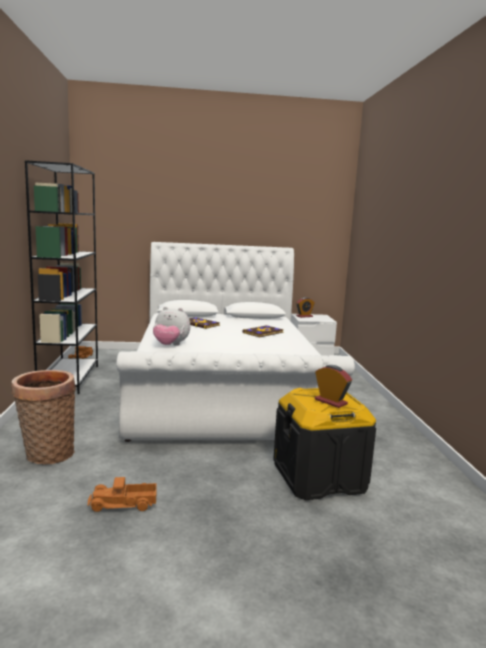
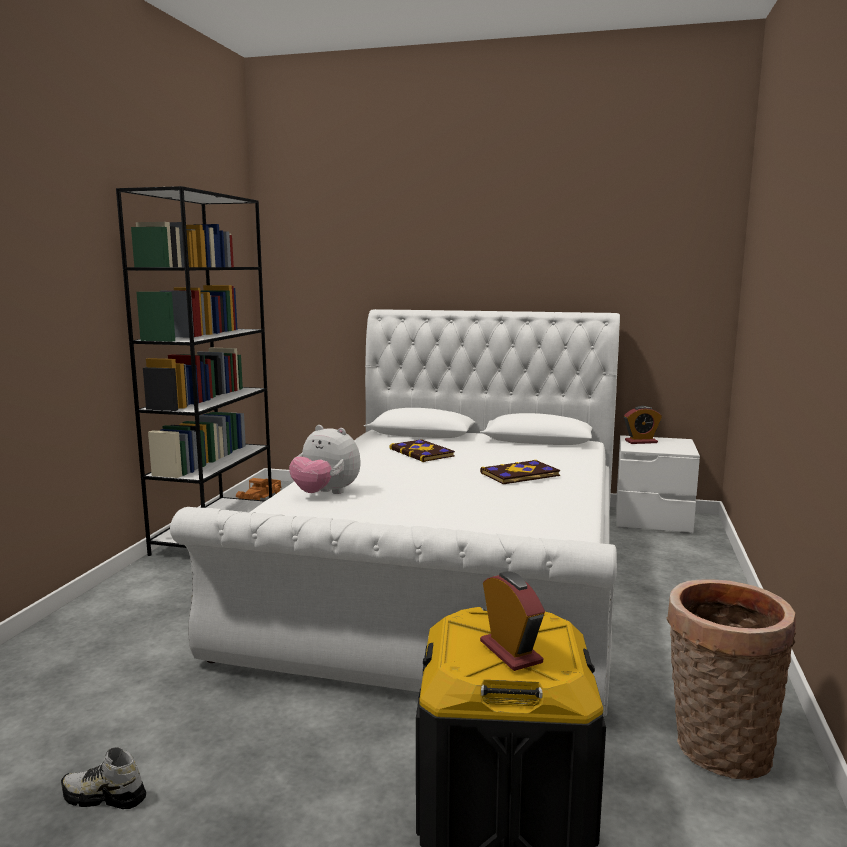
camera: 20 degrees right, 0 degrees up
basket [12,370,76,465] -> basket moved to [666,579,796,780]
toy truck [88,477,157,512] -> shoe [61,747,146,809]

